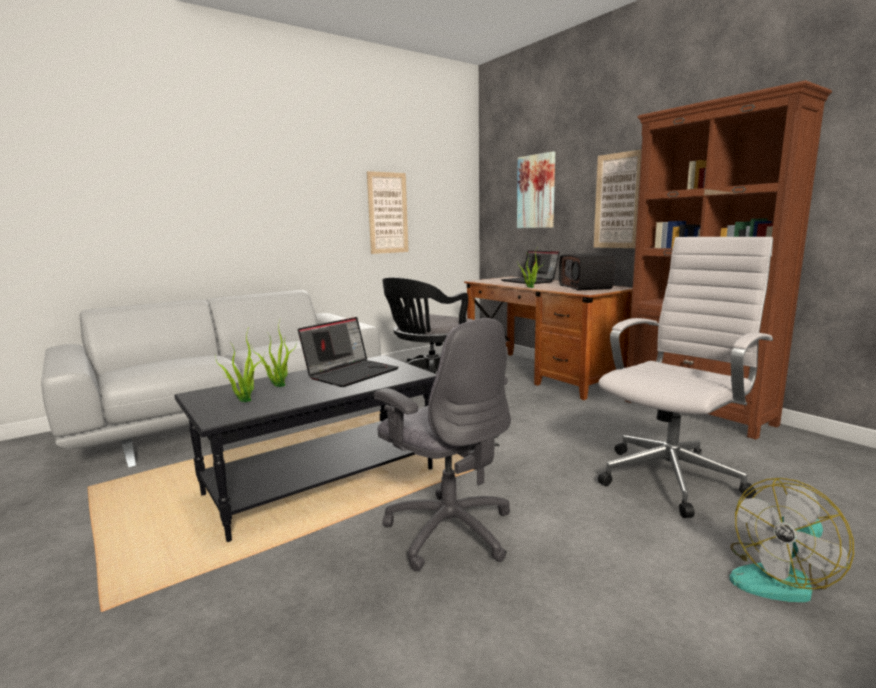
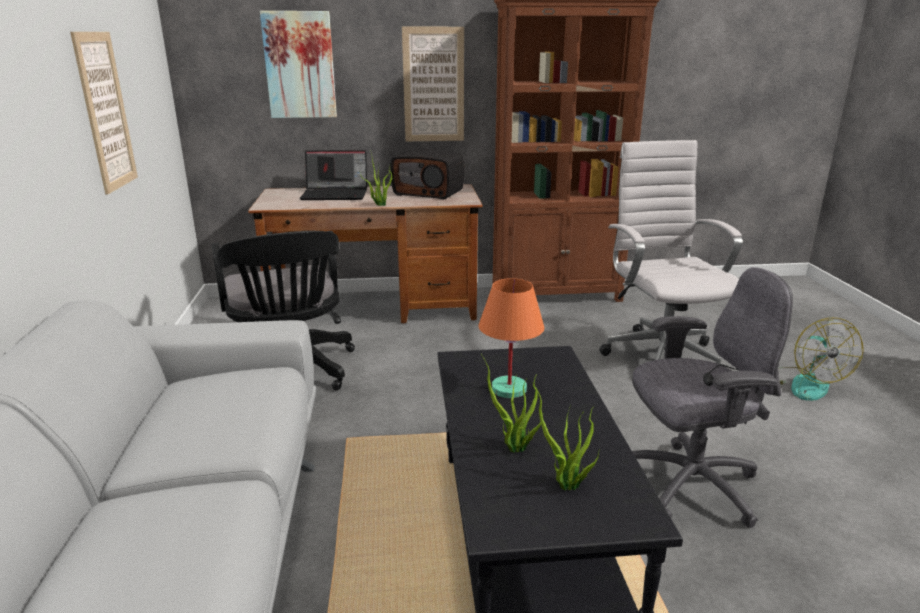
camera: 60 degrees left, 10 degrees up
laptop [298,317,399,387] -> orange table lamp [478,278,544,398]

